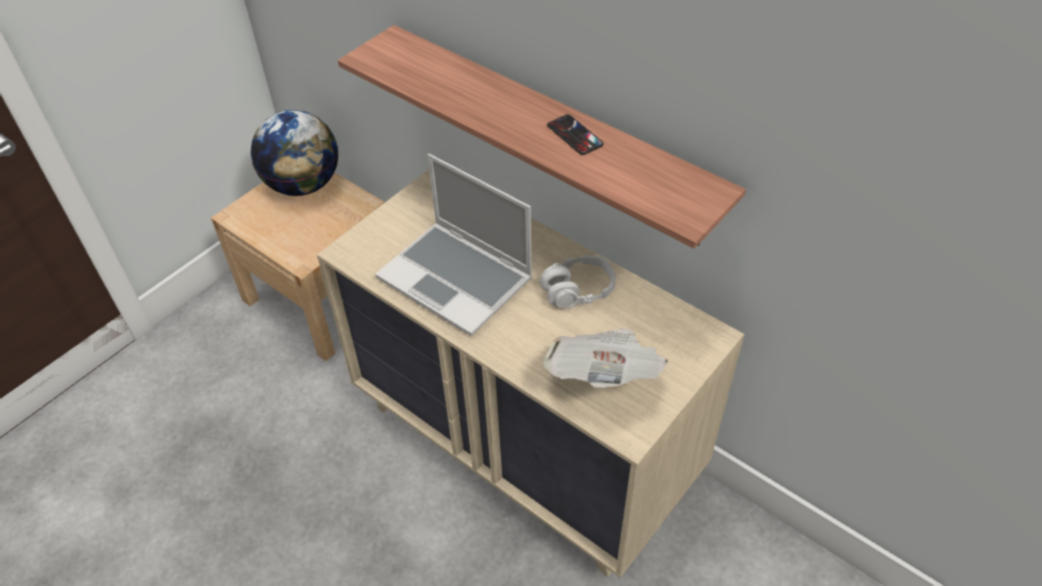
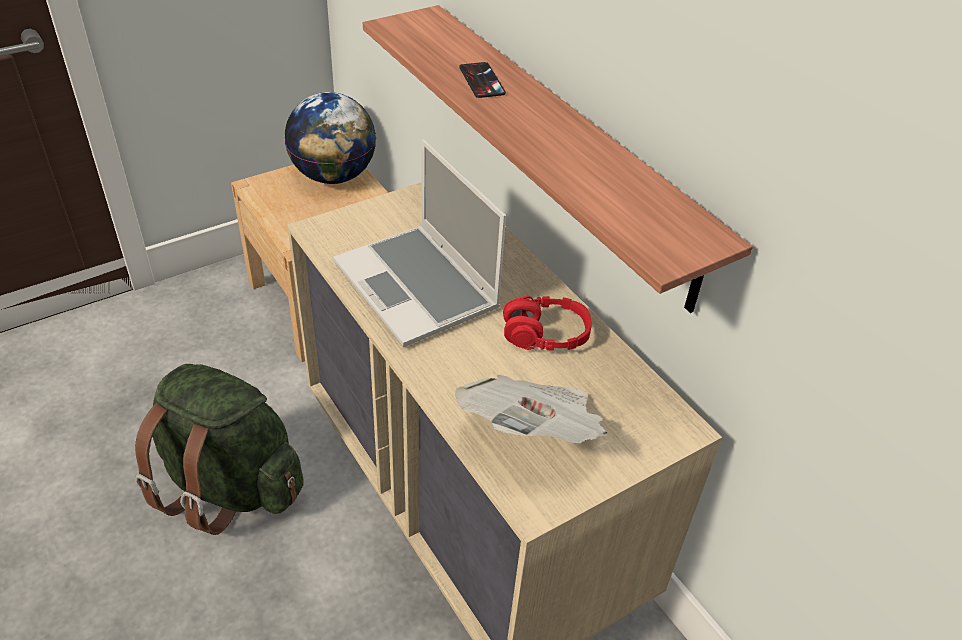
camera: 15 degrees right, 5 degrees down
grey headphones [540,255,616,308] -> red headphones [503,296,592,351]
phone [547,114,604,155] -> phone moved to [459,62,506,98]
none -> green backpack [135,364,304,535]

